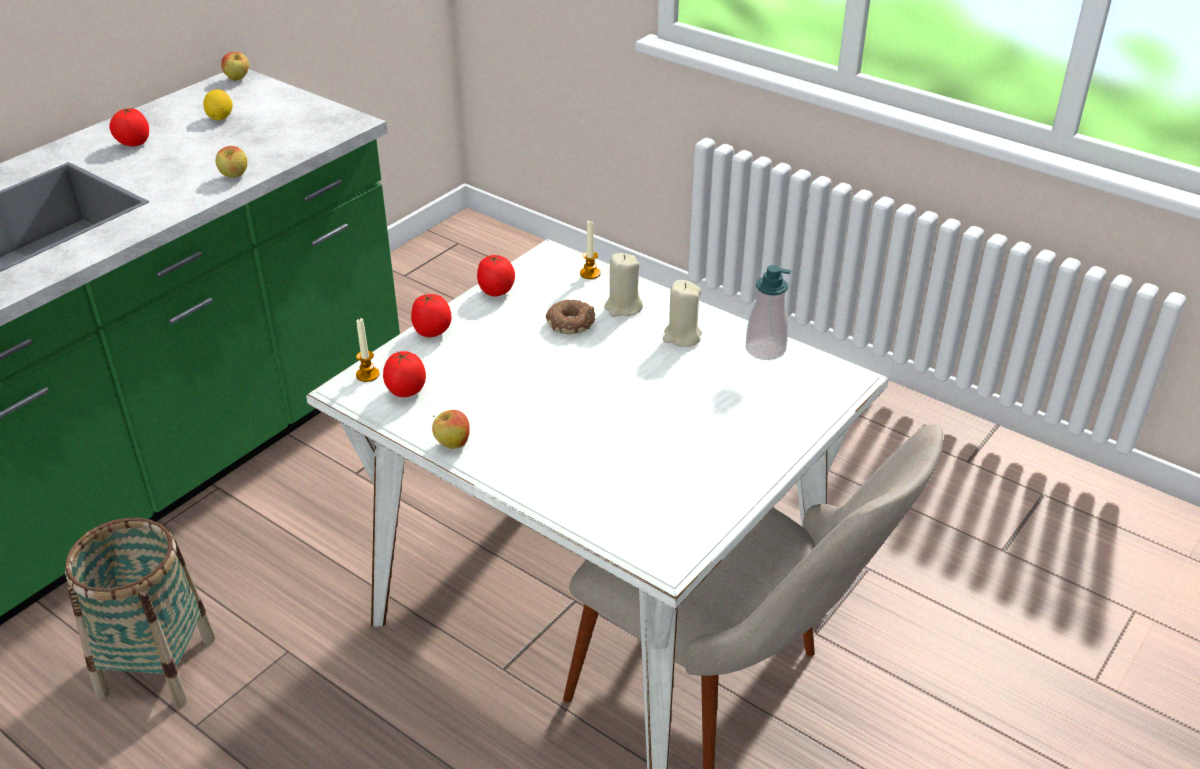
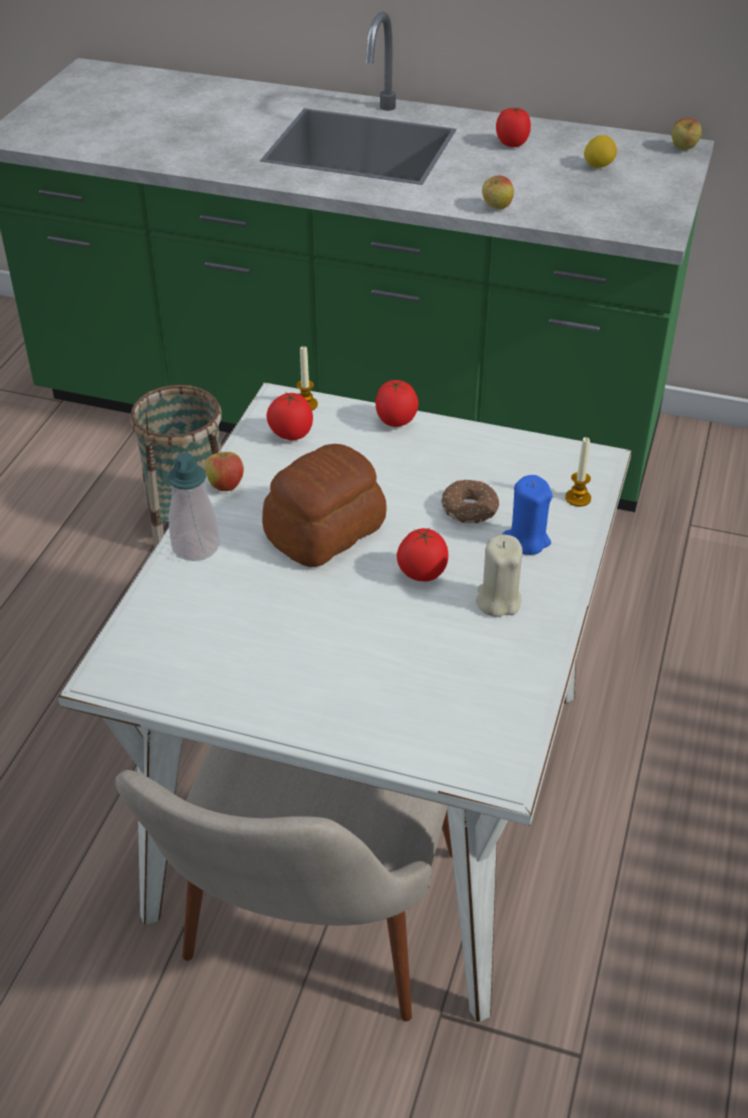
camera: 70 degrees right, 5 degrees up
tomato [477,255,515,296] -> tomato moved to [397,527,448,581]
beige candle [604,253,643,317] -> blue candle [502,475,553,555]
soap dispenser [746,265,791,360] -> soap dispenser moved to [168,453,220,561]
none -> bread [262,444,387,567]

